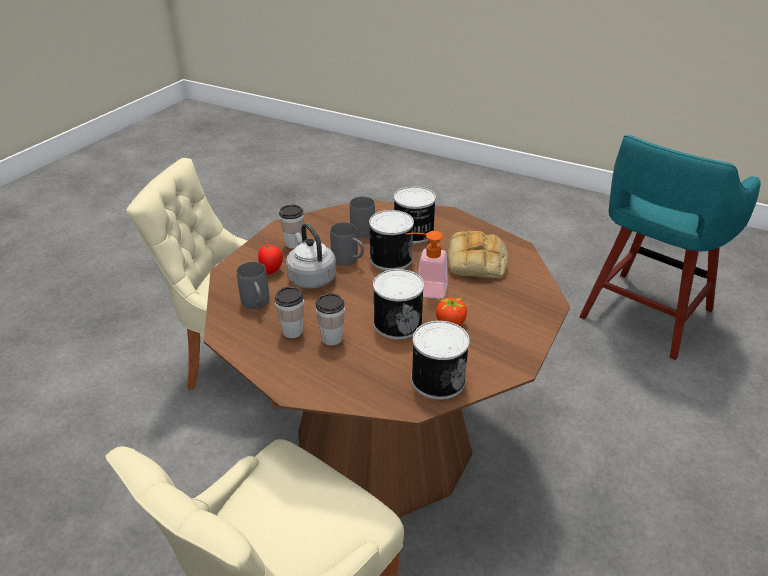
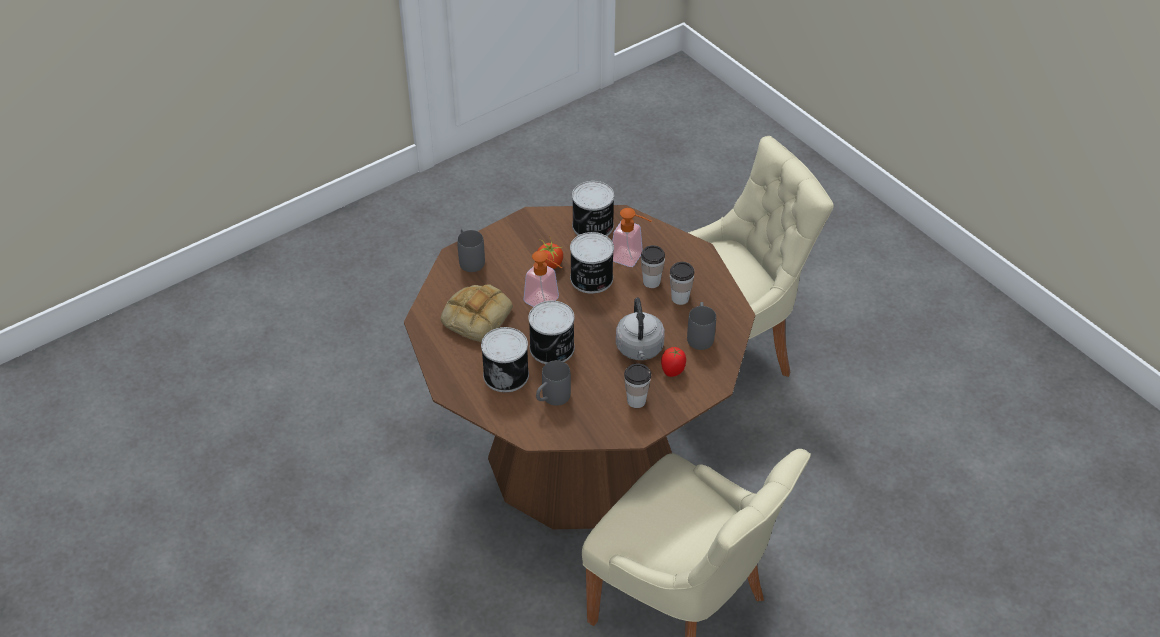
camera: 155 degrees left, 10 degrees up
grey mug [330,222,364,266] -> grey mug moved to [457,228,485,272]
turquoise stool [579,135,761,360] -> none
none -> soap dispenser [612,208,652,267]

